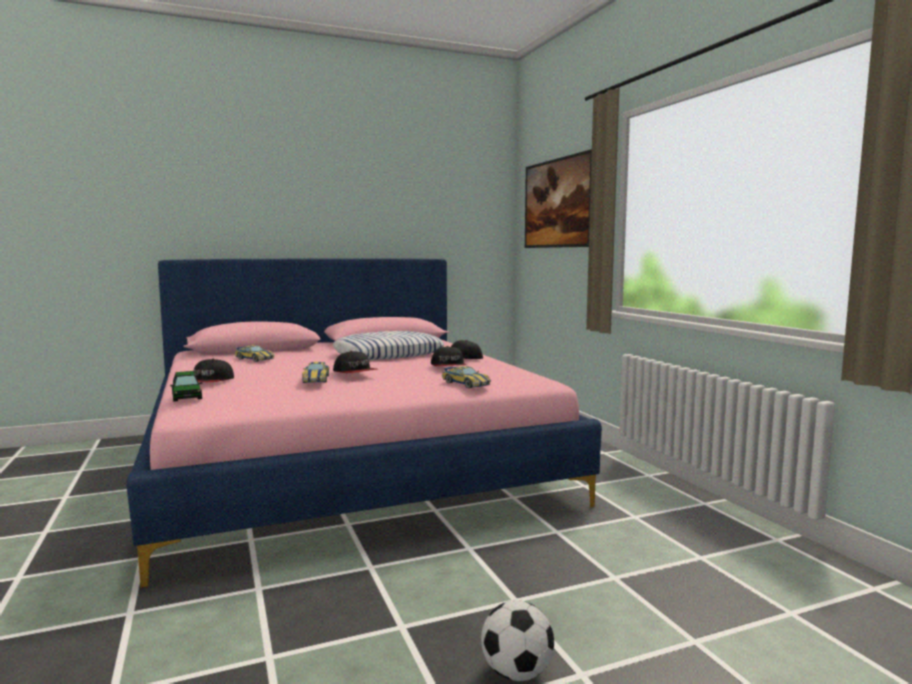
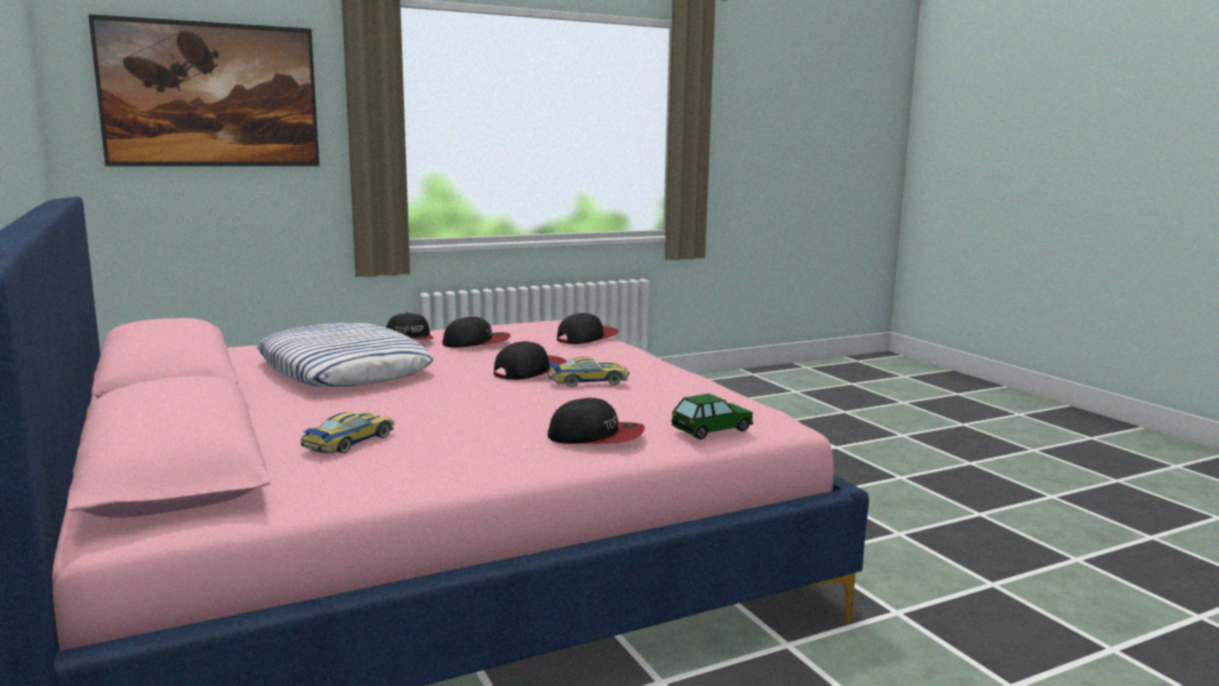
camera: 95 degrees left, 5 degrees up
toy car [442,366,491,388] -> cap [557,313,619,344]
football [481,600,554,681] -> none

